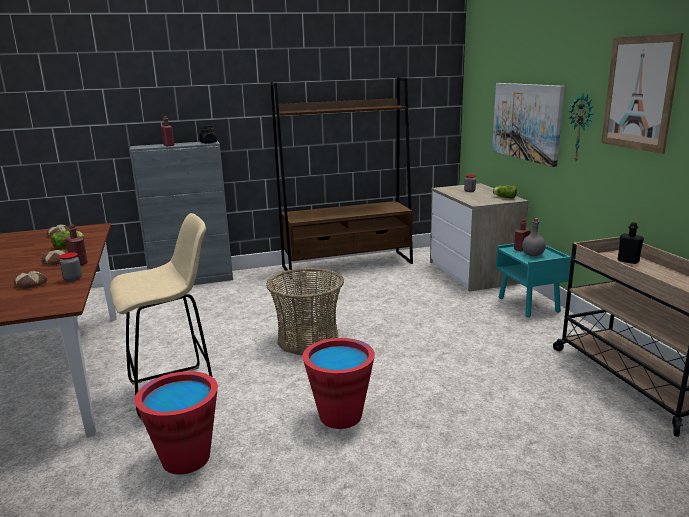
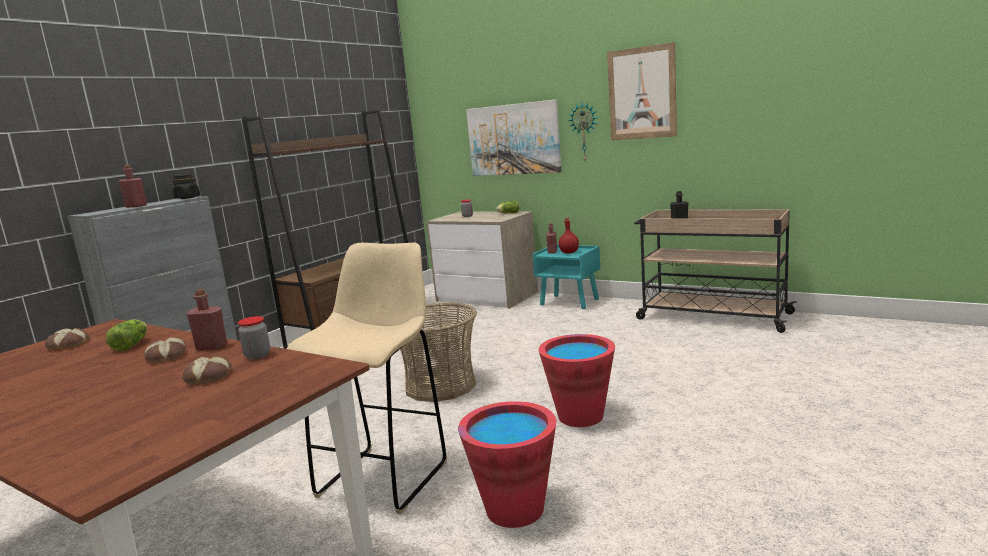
camera: 40 degrees left, 5 degrees down
grey bottle [522,218,546,256] -> red bottle [559,218,579,253]

